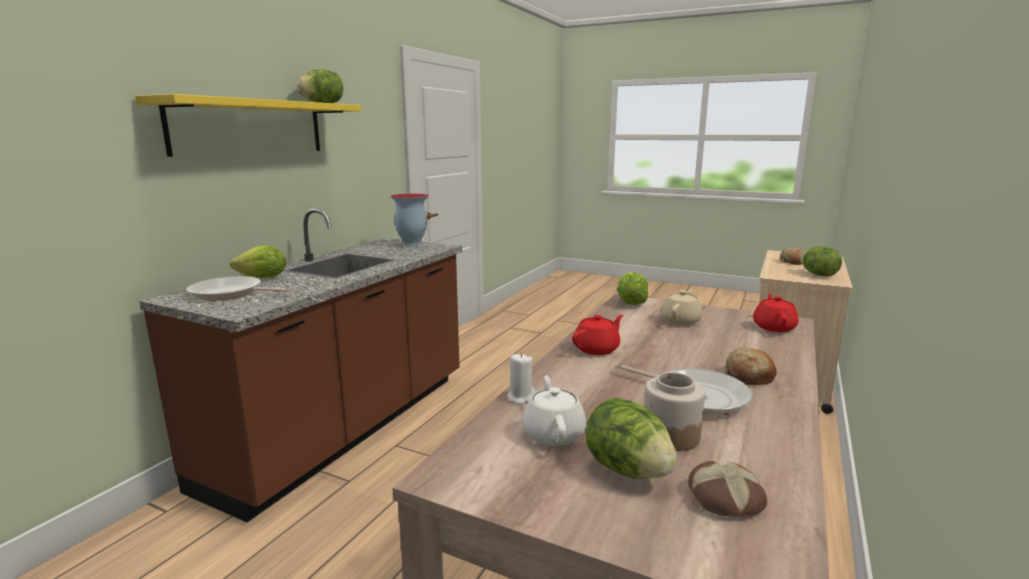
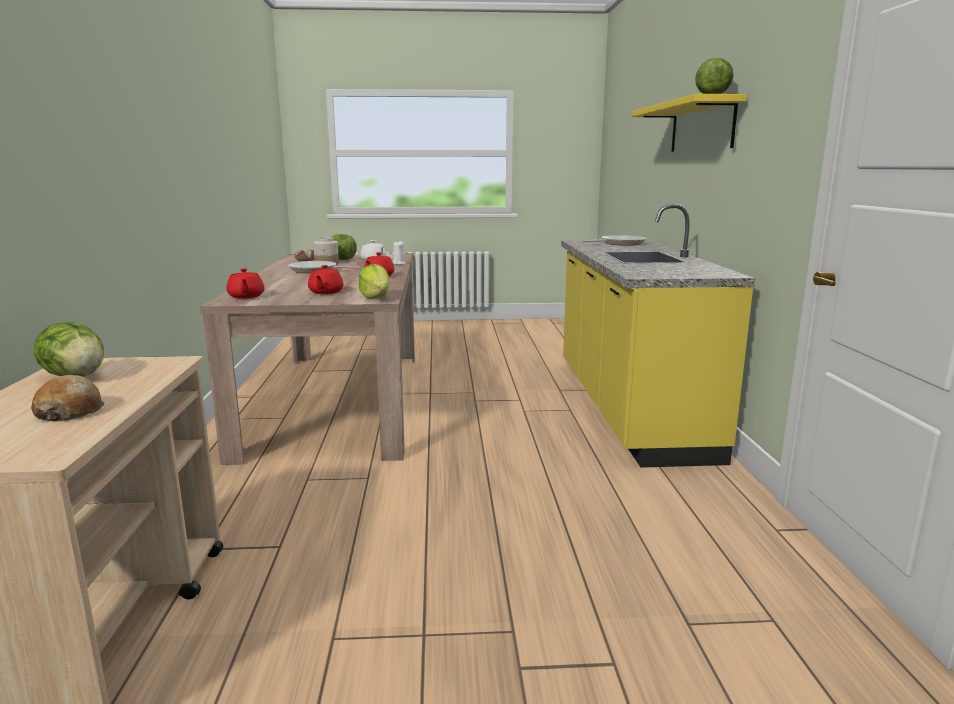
camera: 150 degrees right, 0 degrees up
brown counter [139,208,462,522] -> yellow counter [561,204,755,468]
lettuce [230,245,286,278] -> none
vase [390,194,429,247] -> none
beige teapot [661,289,703,325] -> red teapot [308,265,344,294]
bread [724,347,777,385] -> none

